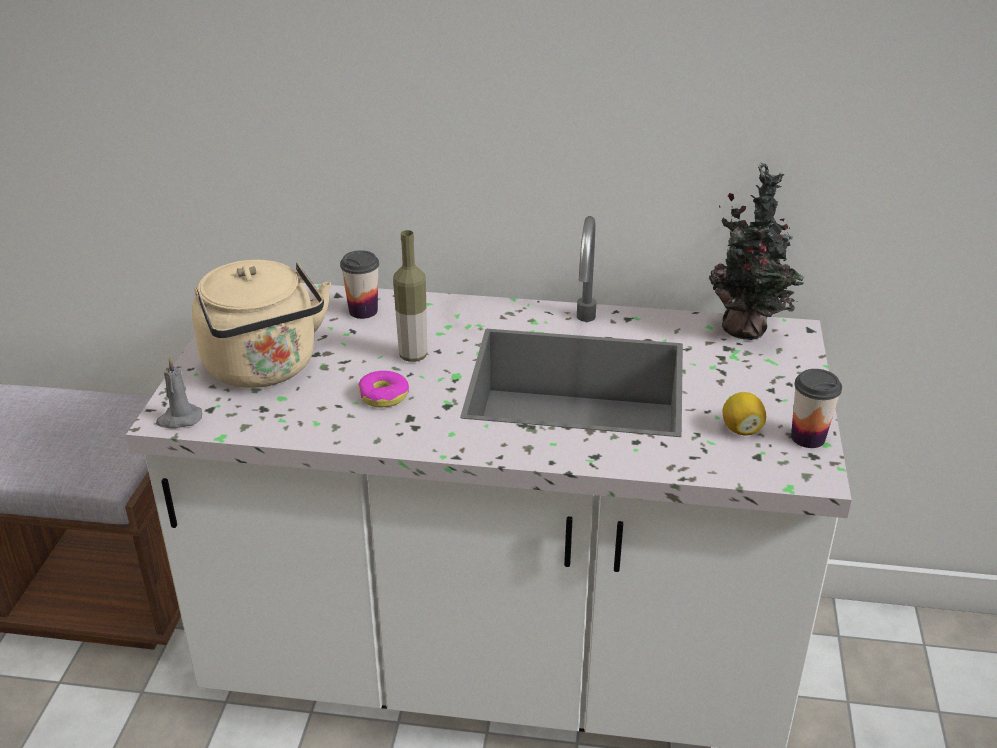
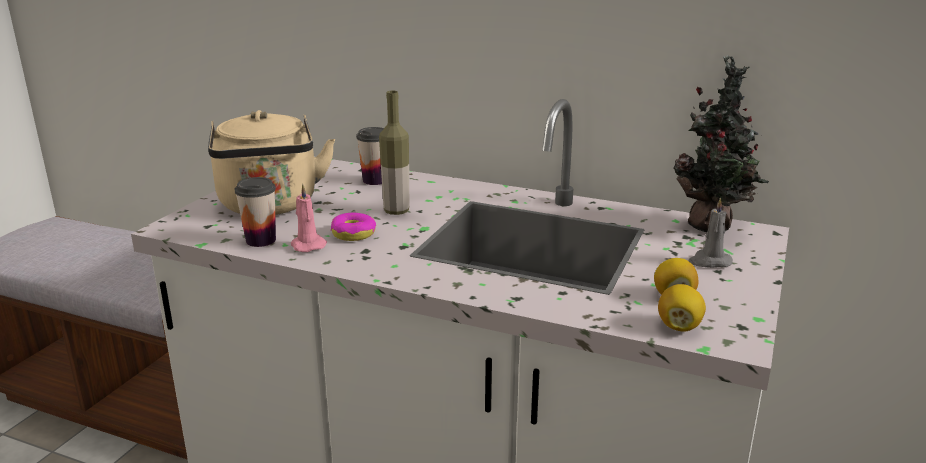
camera: 15 degrees right, 10 degrees down
grey candle [156,357,202,428] -> grey candle moved to [688,197,733,268]
cup [791,369,842,448] -> cup moved to [235,177,276,247]
none -> pink candle [291,184,327,252]
none -> lemon [658,284,706,332]

